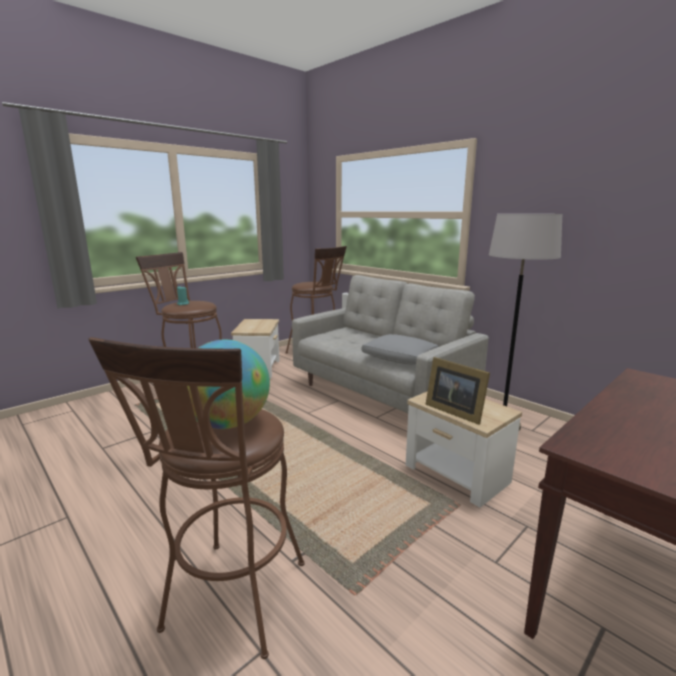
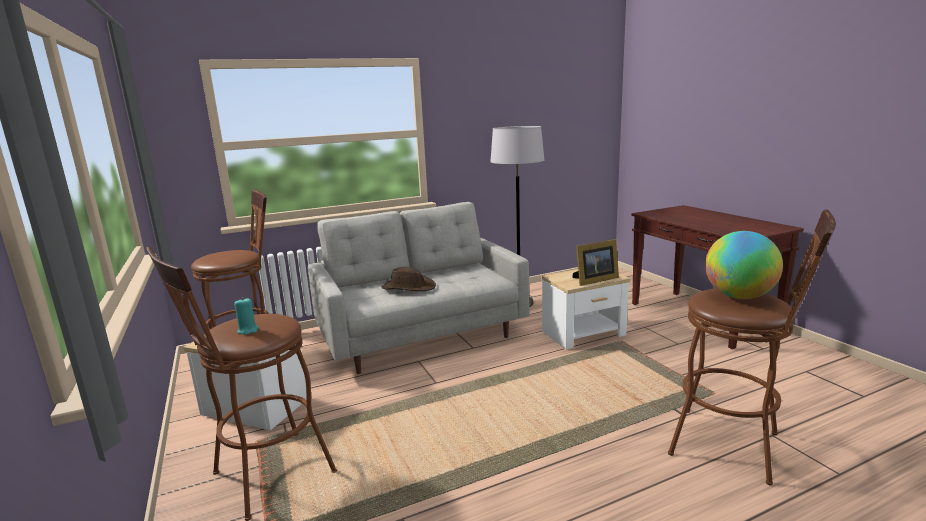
camera: 70 degrees left, 0 degrees up
grey pillow [362,334,439,365] -> none
none -> brown hat [382,267,436,291]

